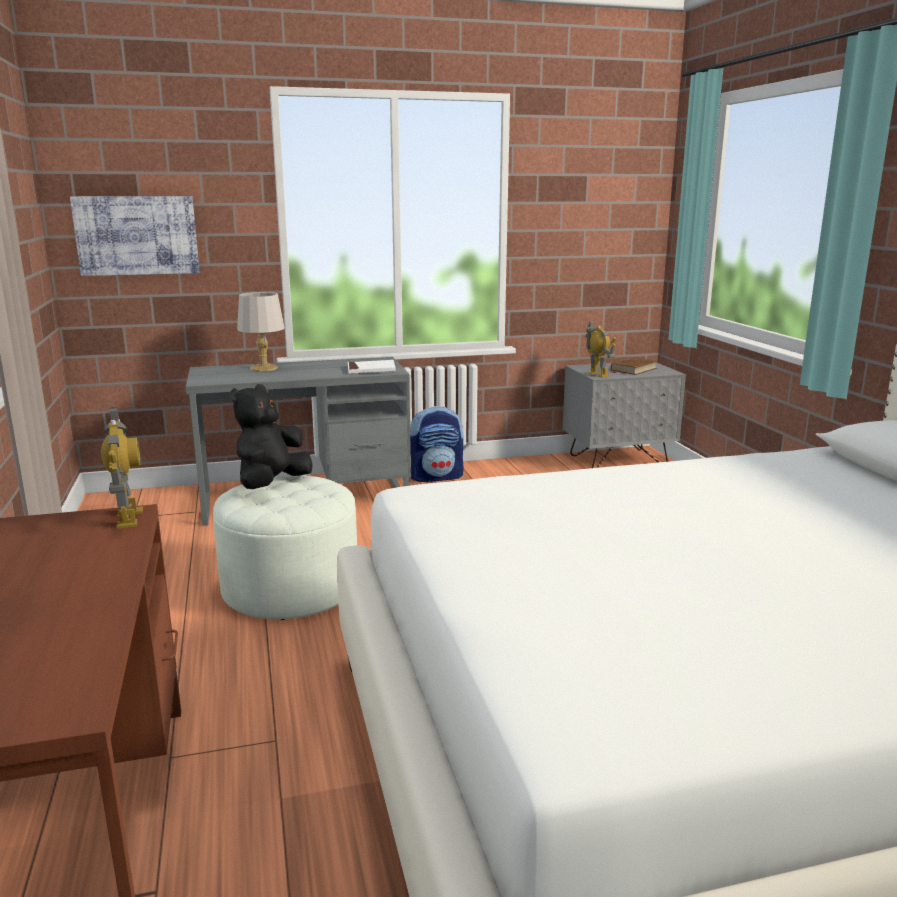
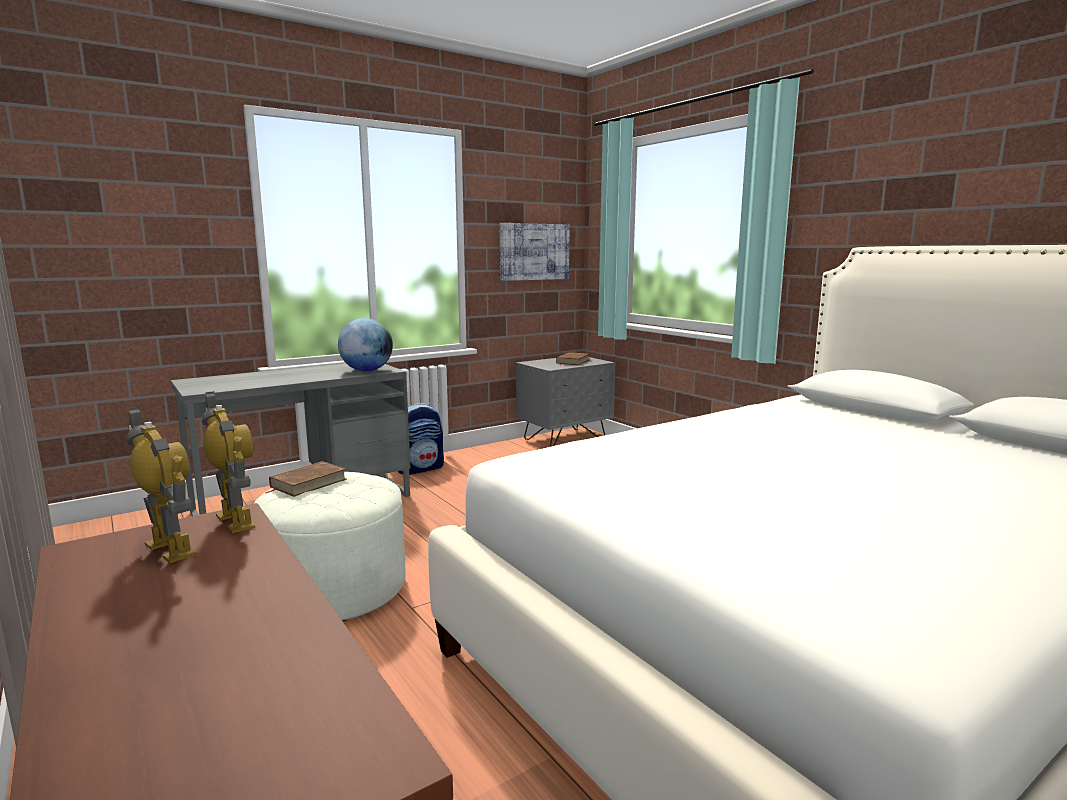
camera: 20 degrees left, 5 degrees down
picture [70,196,199,276] -> picture moved to [500,223,570,281]
black plush toy [230,384,313,489] -> brown book [264,461,347,497]
grey table lamp [237,292,285,372] -> none
white book [348,360,396,374] -> globe [338,318,393,371]
toy robot [586,321,616,378] -> toy robot moved to [127,407,196,563]

